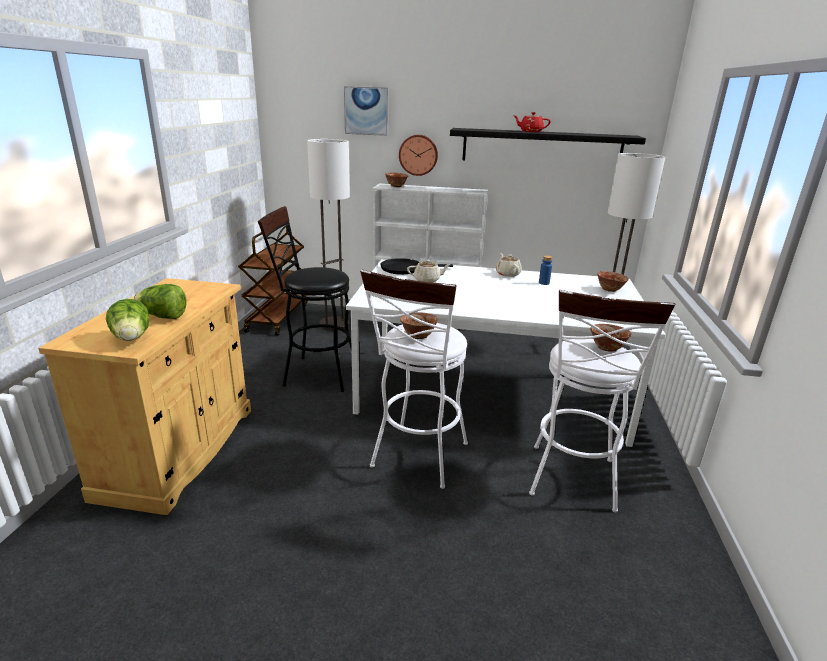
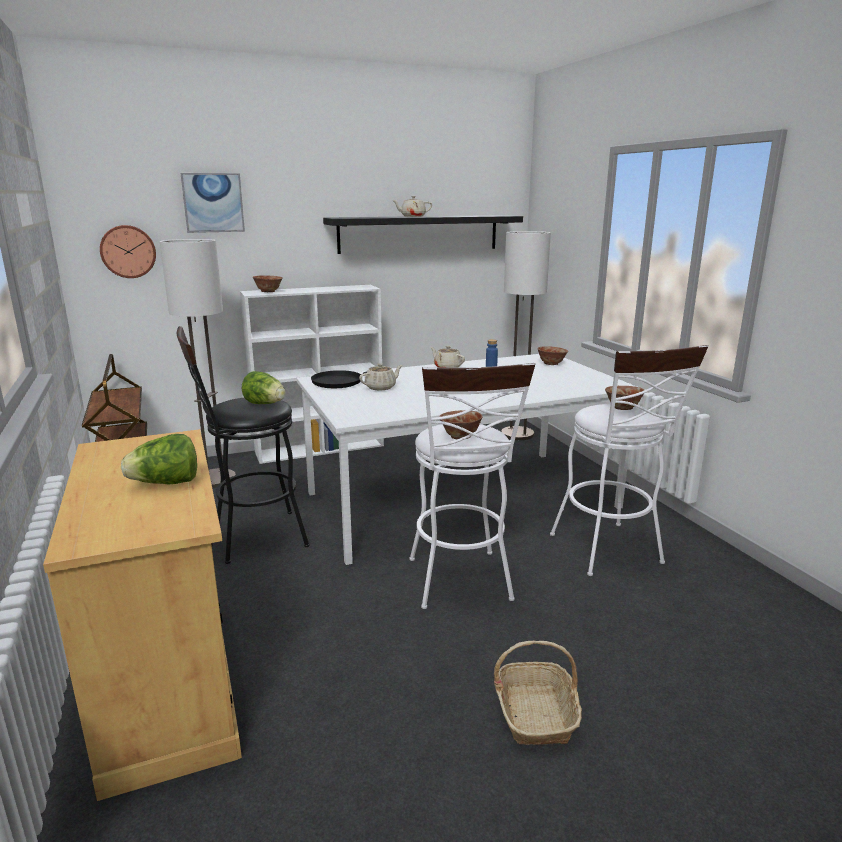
camera: 30 degrees left, 5 degrees down
lettuce [106,299,149,341] -> lettuce moved to [242,371,286,404]
wall clock [399,135,438,176] -> wall clock moved to [100,225,156,278]
red teapot [514,112,551,132] -> beige teapot [392,196,432,217]
none -> basket [494,641,582,745]

